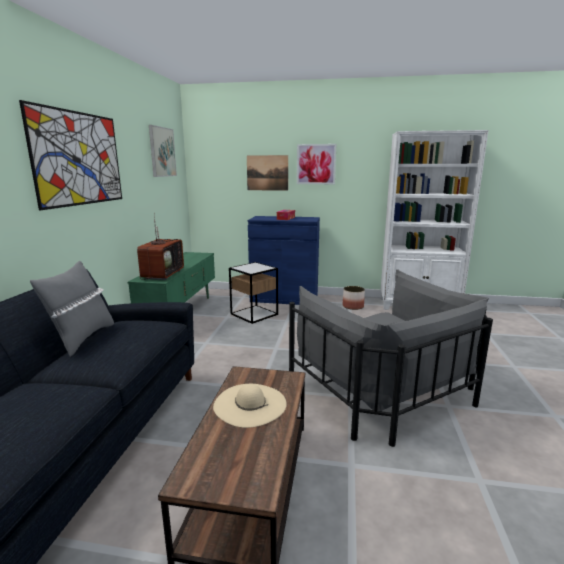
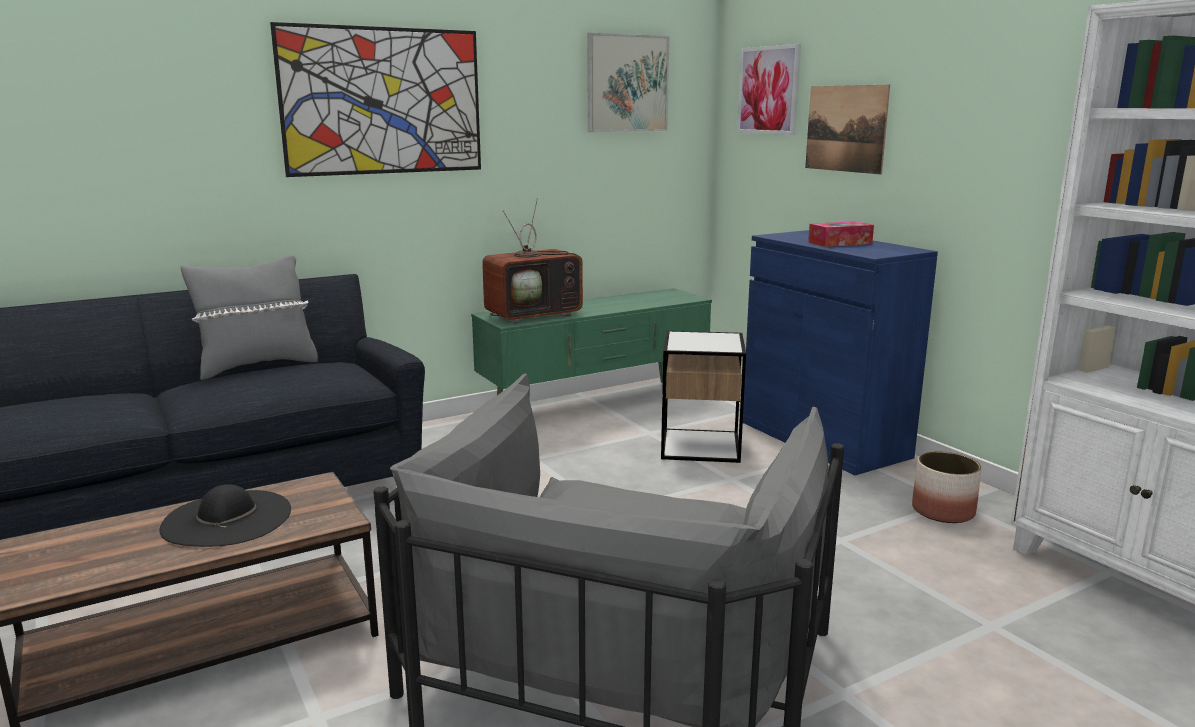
camera: 50 degrees right, 0 degrees up
beige hat [213,384,287,428] -> black hat [159,484,291,547]
picture [297,144,336,184] -> picture moved to [737,44,801,135]

